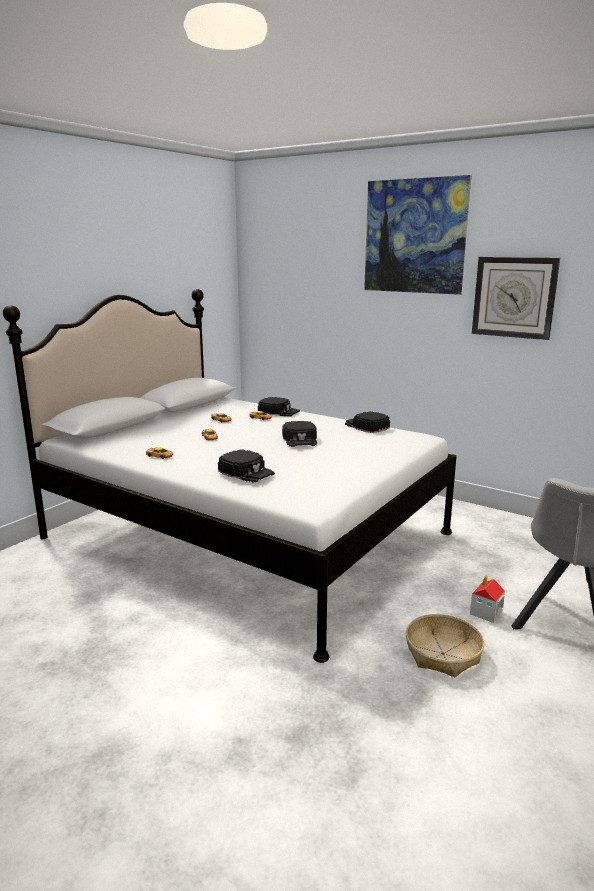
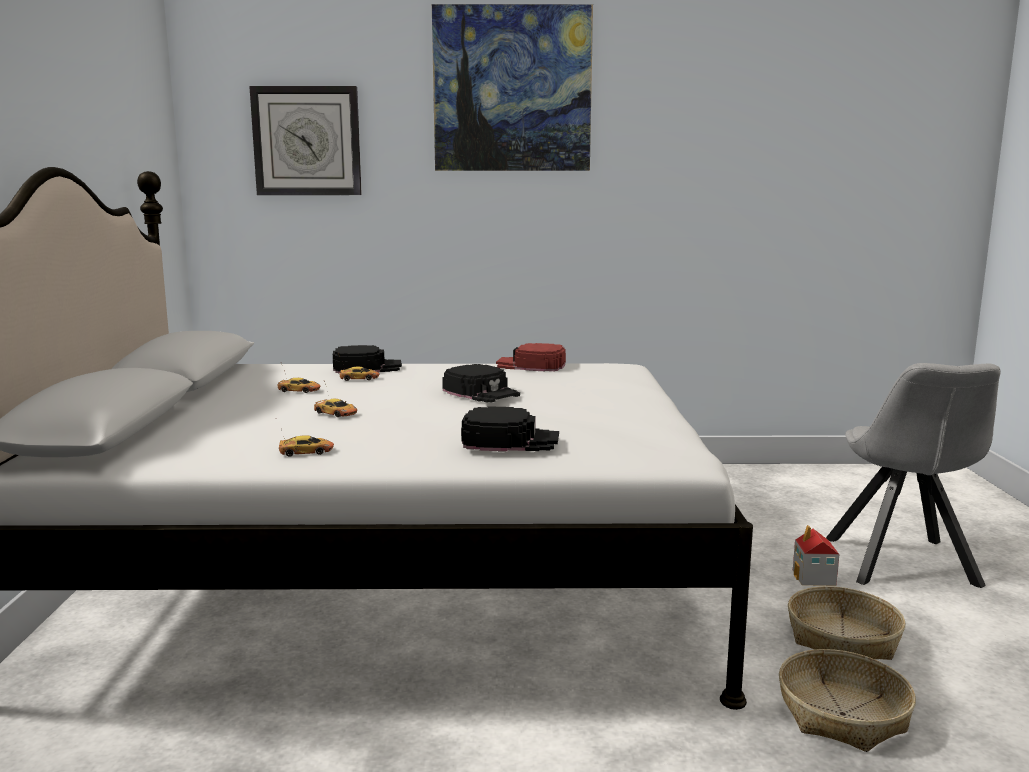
camera: 35 degrees left, 5 degrees down
black cap [345,411,390,433] -> red cap [496,343,566,371]
wall clock [472,257,560,340] -> wall clock moved to [249,86,362,195]
none -> basket [779,649,916,752]

